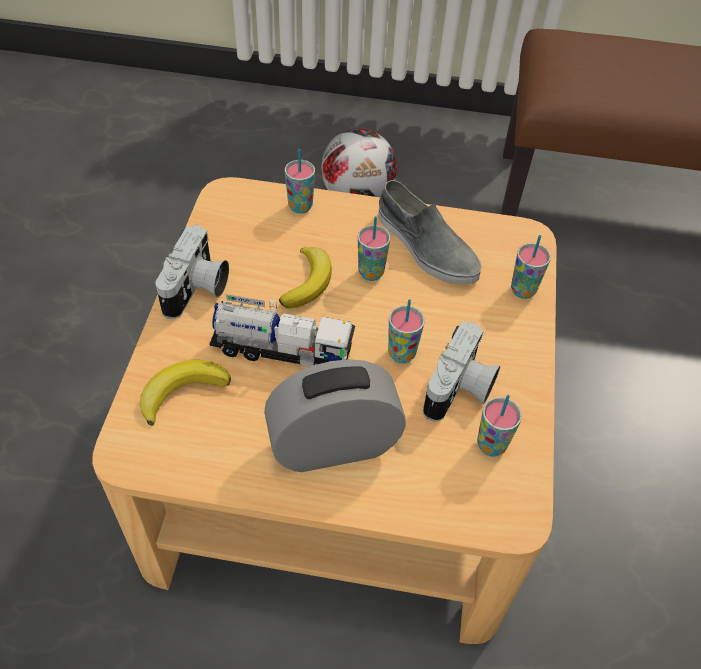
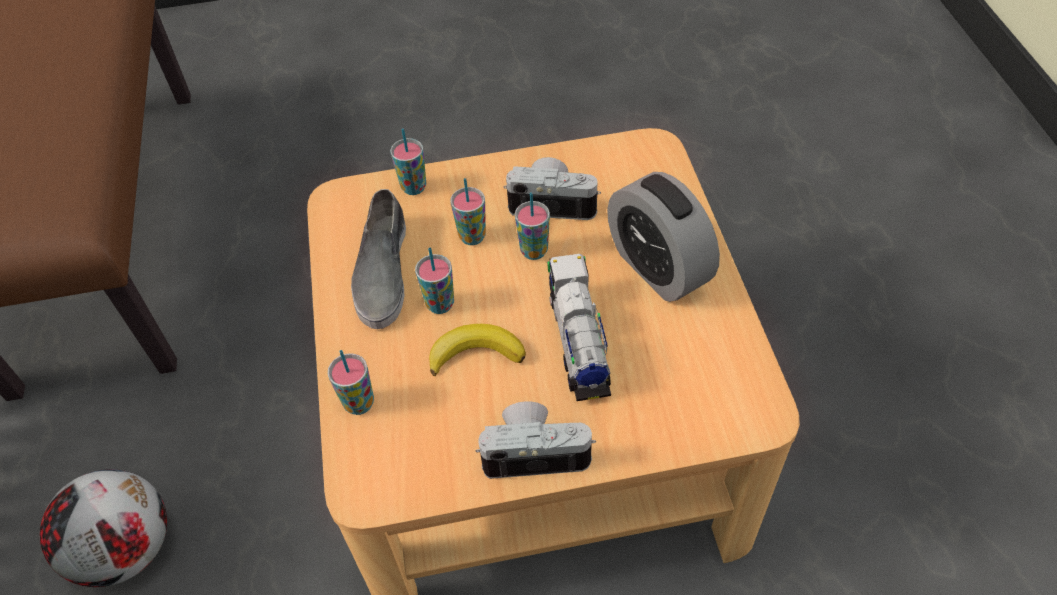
camera: 105 degrees left, 0 degrees up
banana [140,360,231,426] -> none
grey shoe [378,180,481,284] -> grey shoe turned 150 degrees clockwise [351,189,406,329]
cup [477,395,522,457] -> cup moved to [450,178,486,245]

